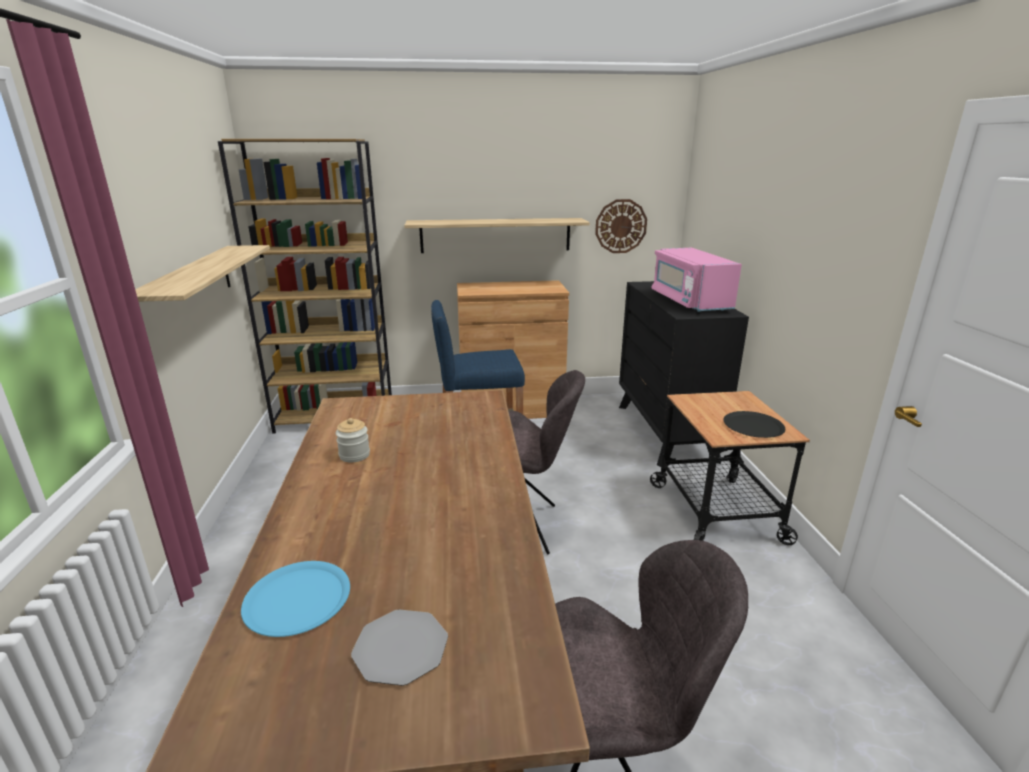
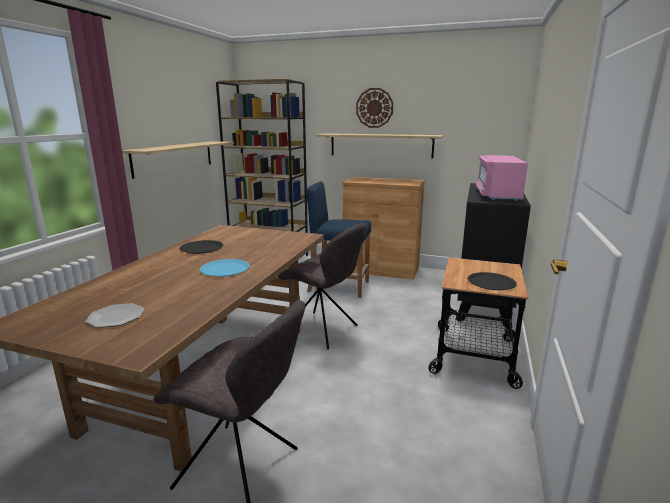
camera: 25 degrees right, 5 degrees down
blue plate [241,561,350,637] -> blue plate moved to [200,259,250,277]
jar [336,418,370,462] -> black plate [179,240,223,254]
wall clock [595,199,647,253] -> wall clock moved to [356,88,393,128]

